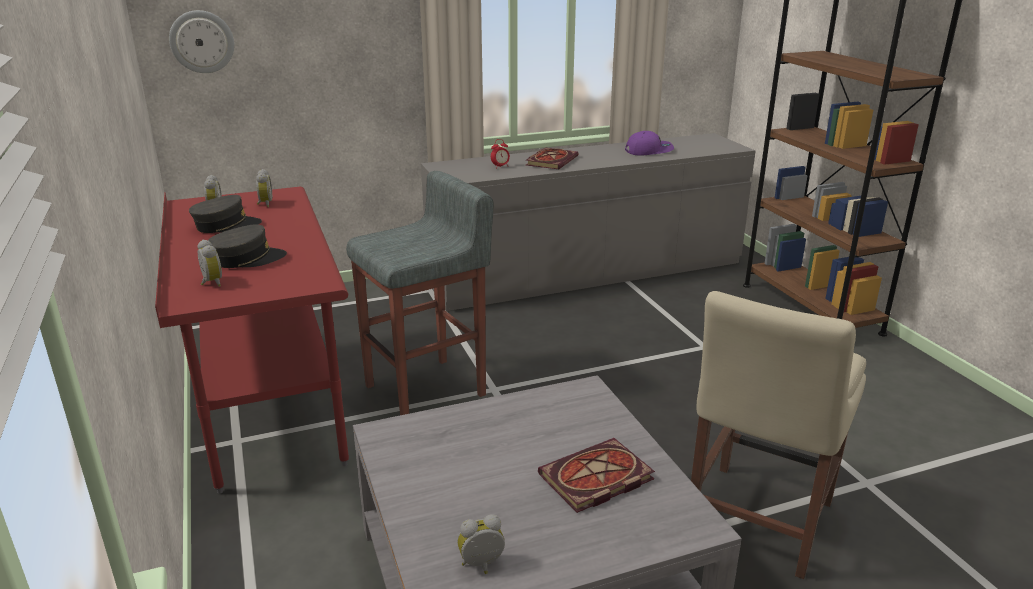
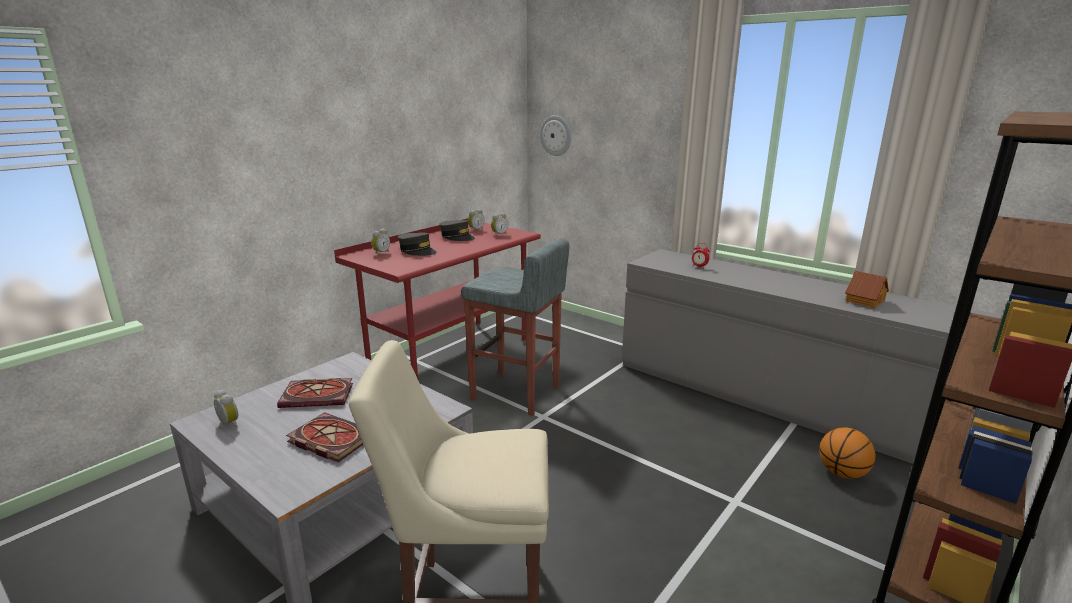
camera: 60 degrees right, 5 degrees down
book [526,148,579,169] -> book moved to [277,378,353,408]
purple cap [625,131,674,156] -> toy house [845,271,889,308]
none -> basketball [819,427,876,479]

